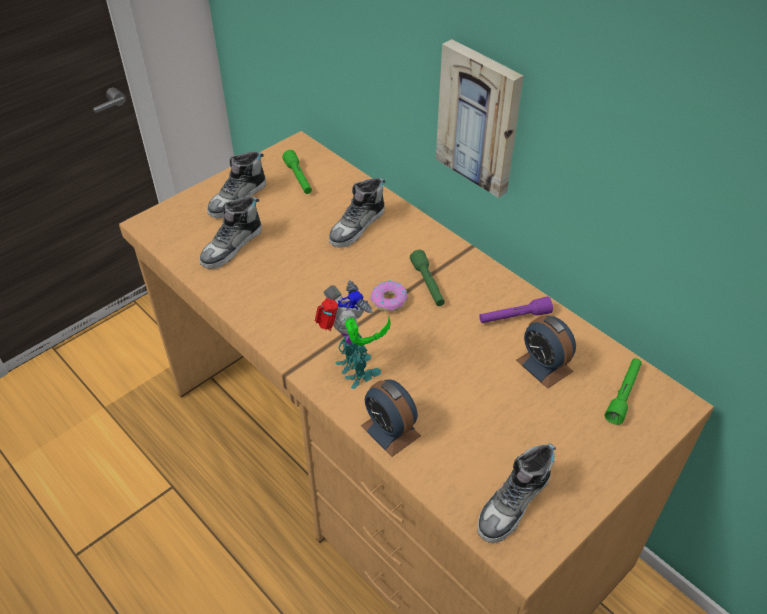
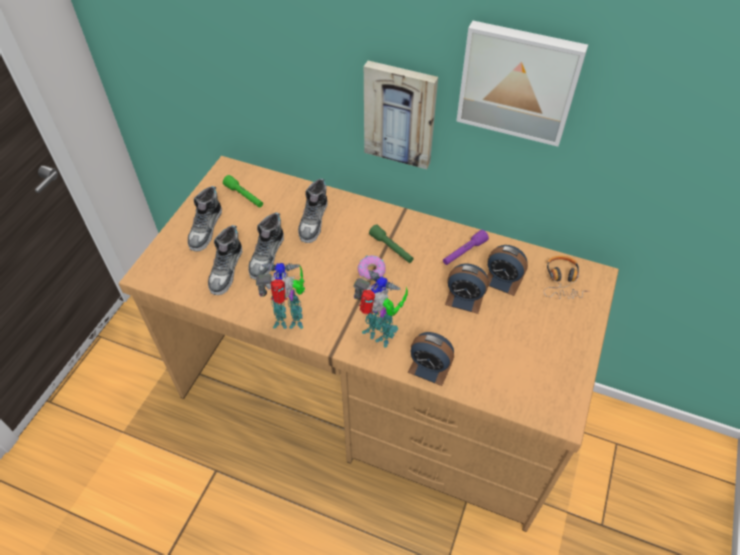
camera: 25 degrees left, 5 degrees up
shoe [478,443,556,543] -> shoe moved to [248,212,284,280]
green flashlight [605,358,642,425] -> headphones [543,256,590,299]
none -> toy robot [256,262,305,329]
none -> alarm clock [445,264,489,314]
none -> picture [456,20,588,147]

